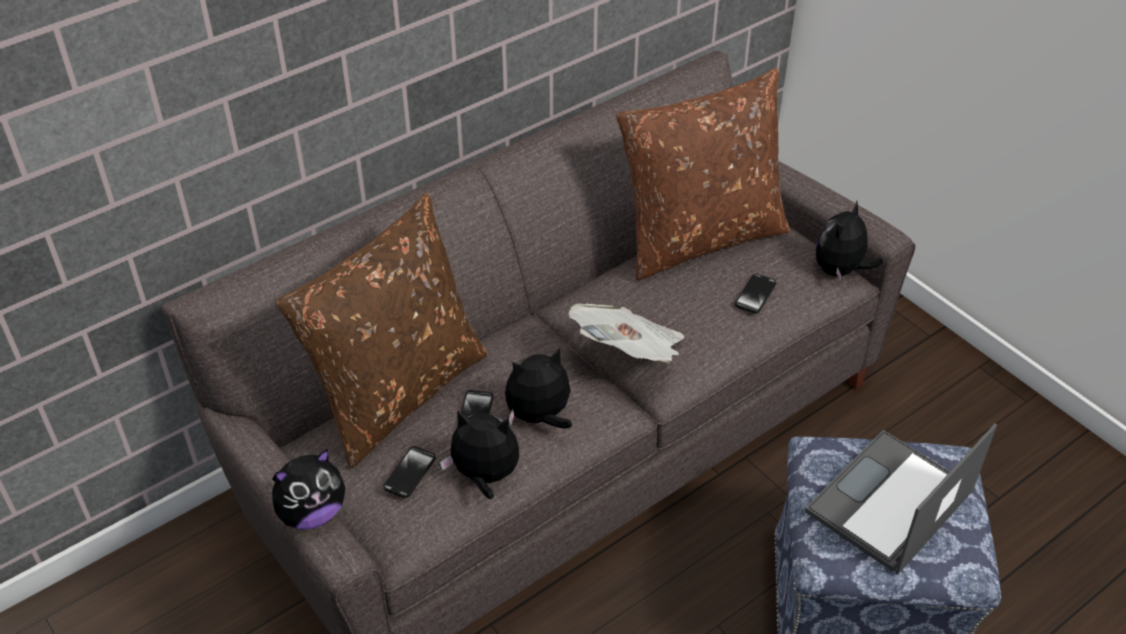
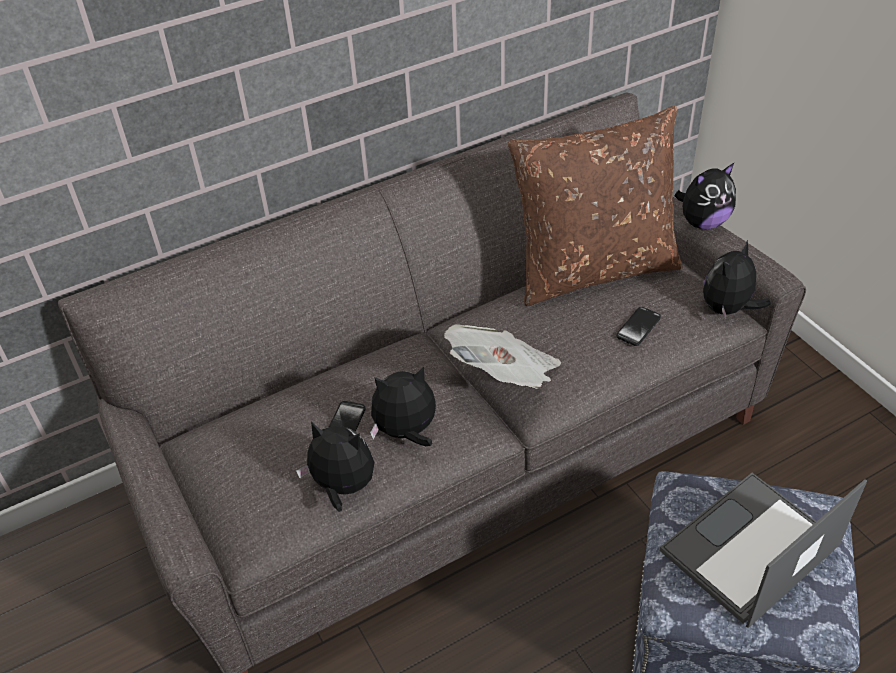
camera: 10 degrees right, 0 degrees up
plush toy [272,449,345,529] -> plush toy moved to [675,163,736,229]
brown pillow [275,193,488,468] -> none
phone [383,446,436,498] -> none

